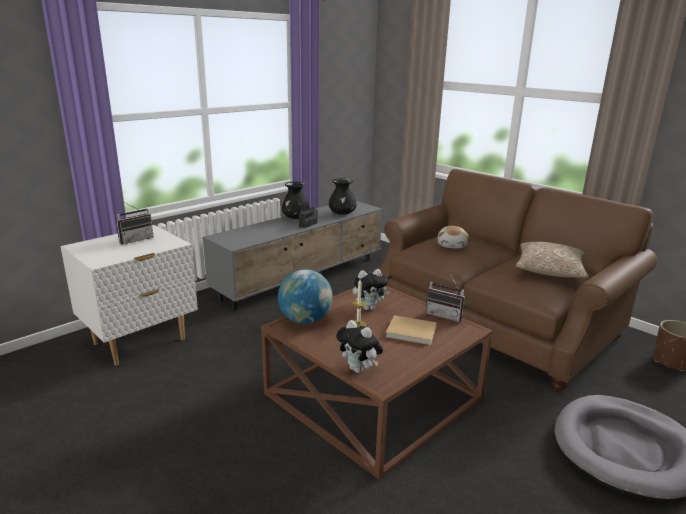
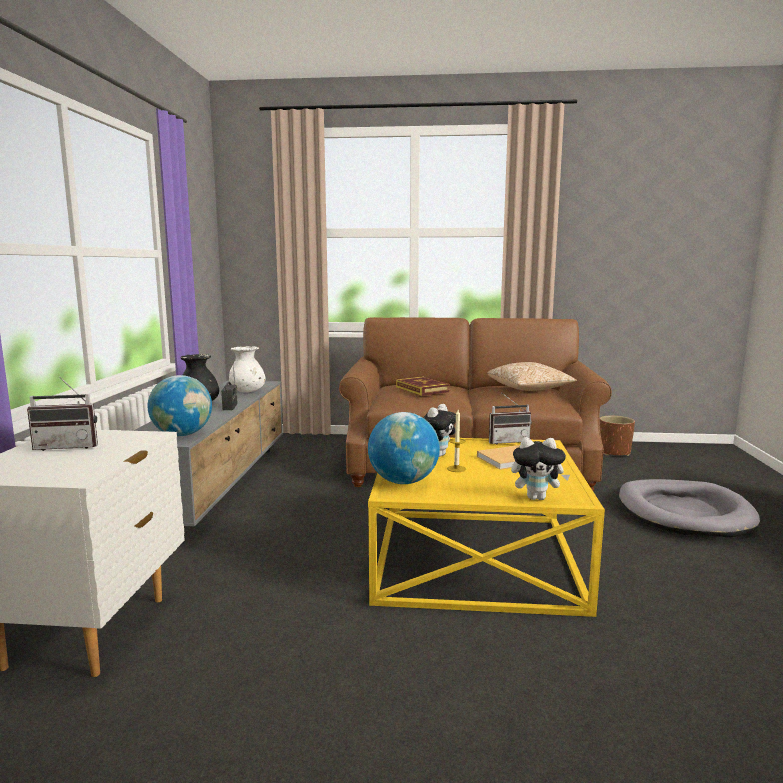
camera: 40 degrees left, 10 degrees down
radio [116,202,153,245] -> radio turned 75 degrees clockwise [27,377,98,451]
brown coffee table [261,286,493,480] -> yellow coffee table [368,438,605,617]
black vase [329,178,357,215] -> white vase [229,346,266,393]
plush toy [438,226,469,248] -> book [396,377,450,396]
none -> globe [148,375,212,436]

